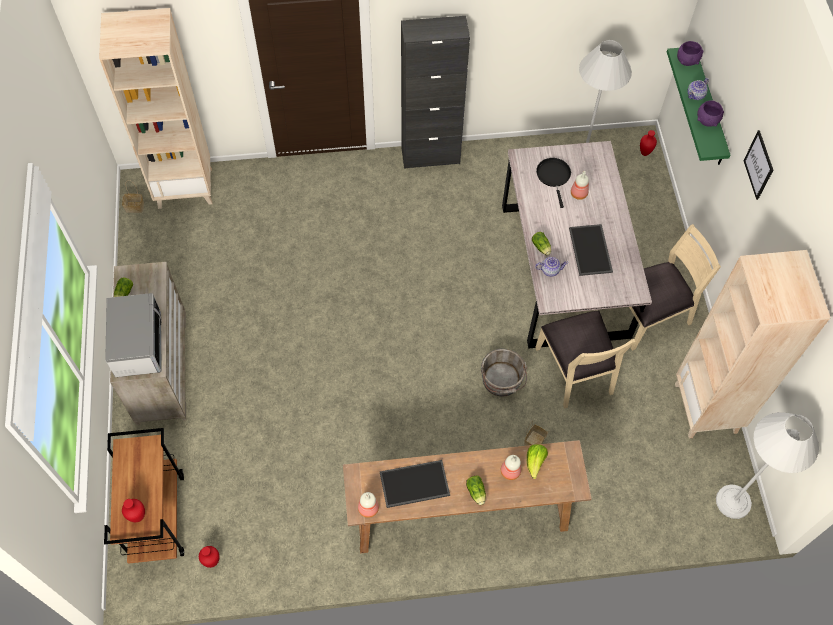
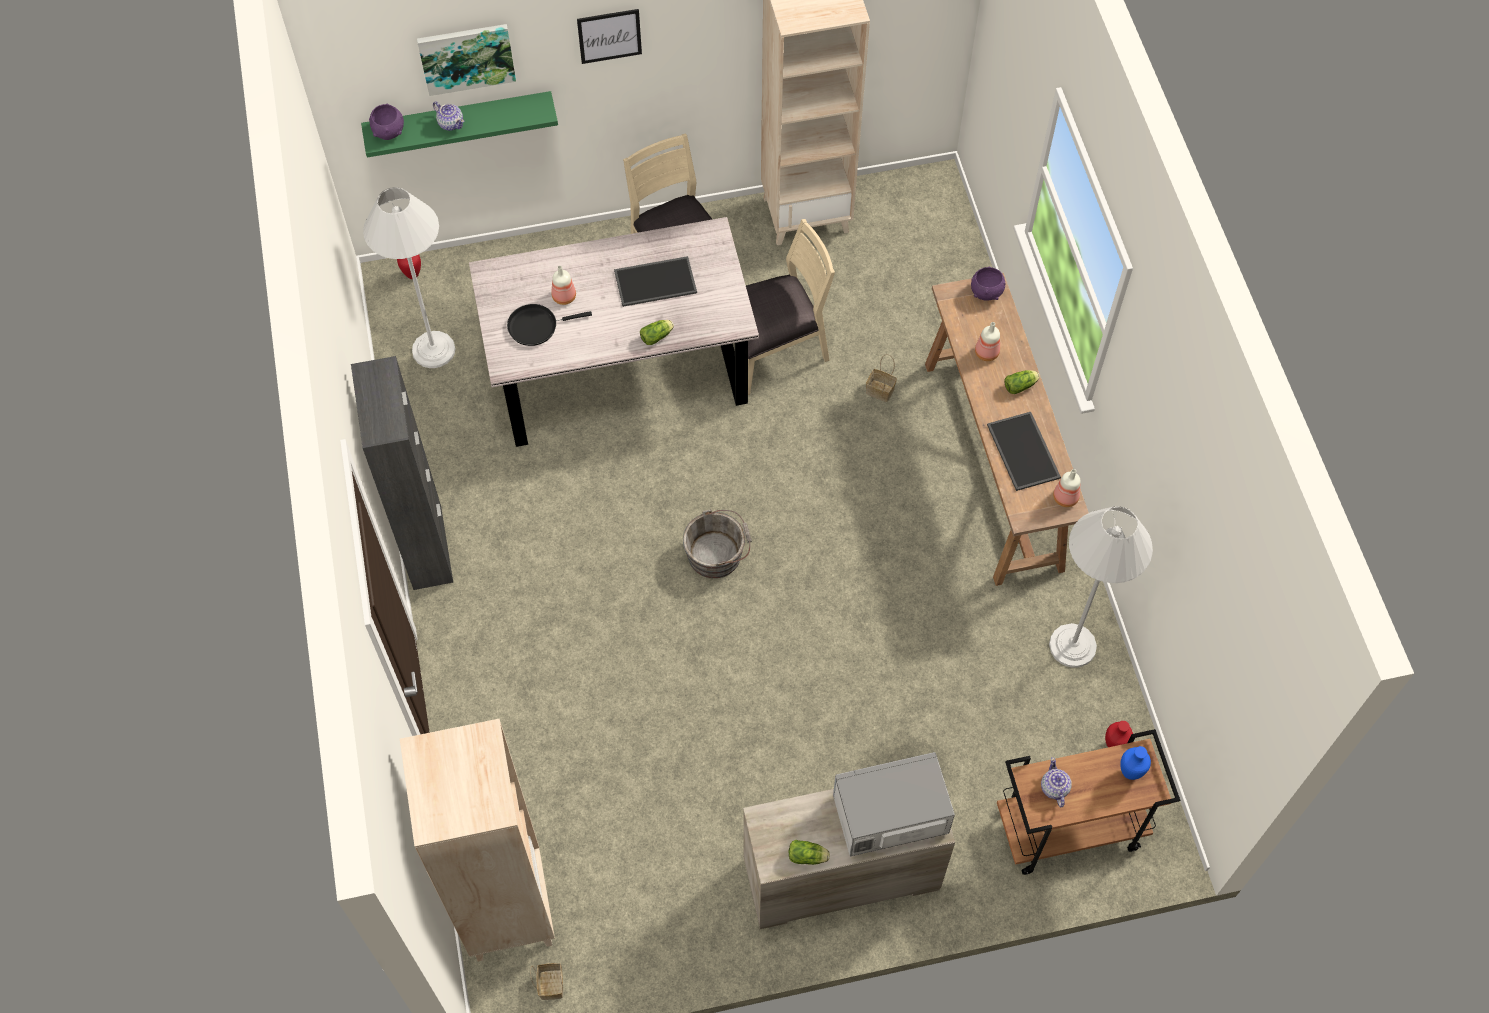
camera: 95 degrees left, 0 degrees up
red vase [122,499,145,522] -> blue vase [1120,746,1151,780]
grey bucket [481,349,527,396] -> grey bucket moved to [683,509,752,578]
lettuce [527,444,548,479] -> none
teapot [535,257,568,277] -> teapot moved to [1041,757,1072,807]
purple bowl [697,100,724,127] -> purple bowl moved to [971,267,1006,301]
white floor lamp [716,412,819,519] -> white floor lamp moved to [1049,506,1153,668]
none -> picture [417,24,516,96]

